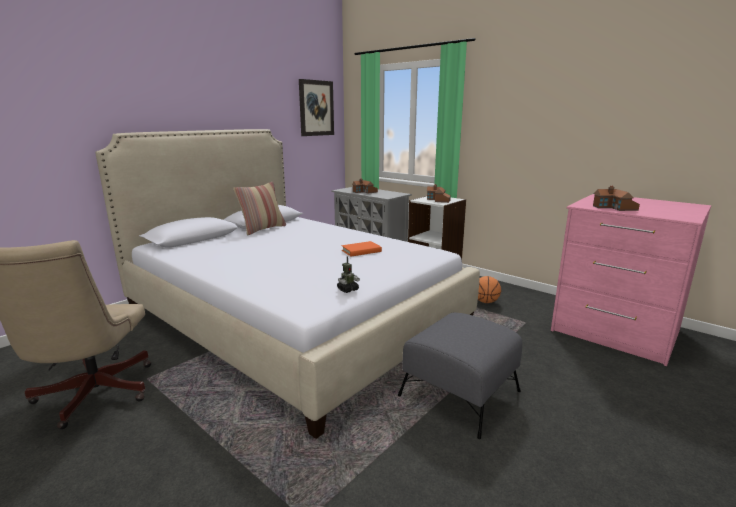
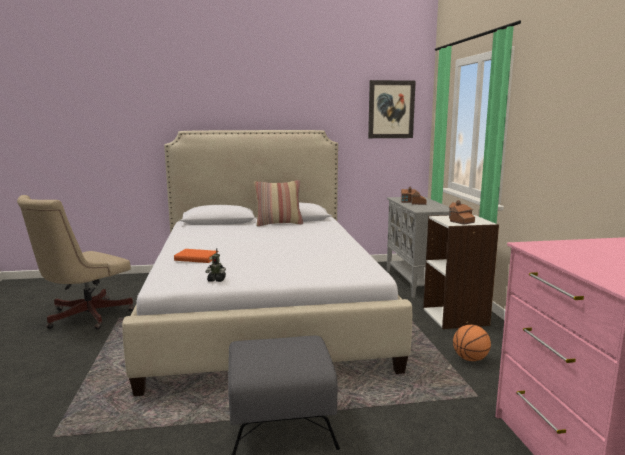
camera: 40 degrees right, 5 degrees down
orange book [342,241,382,257] -> orange book moved to [174,249,218,263]
toy house [593,186,640,211] -> none

